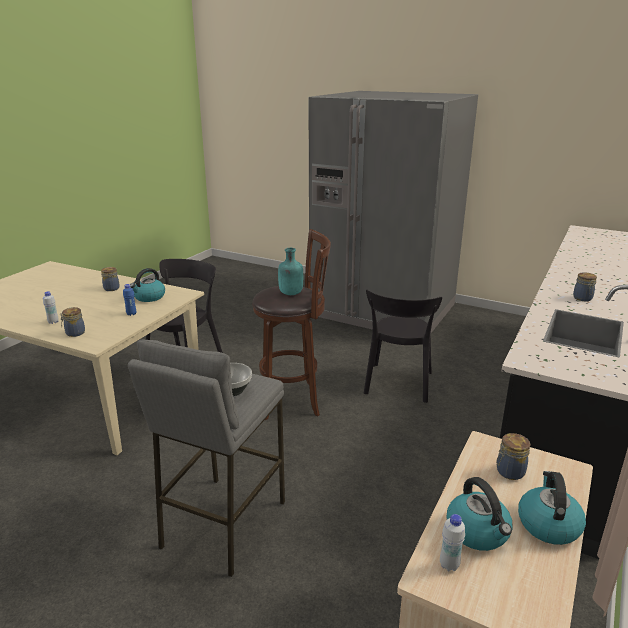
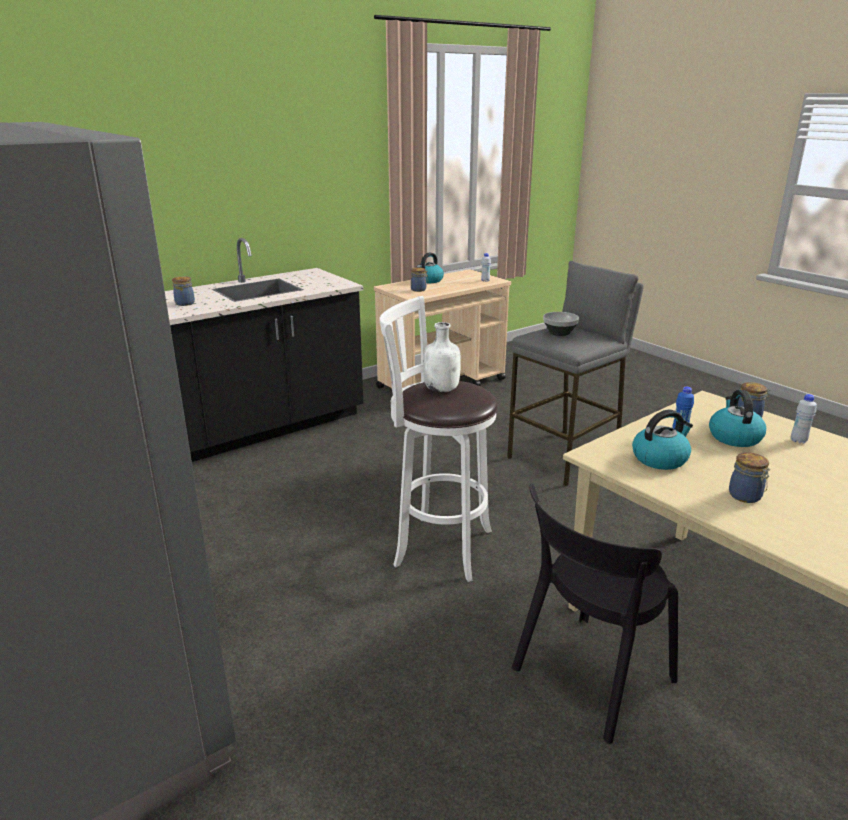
camera: 155 degrees left, 0 degrees up
brown stool [252,229,331,420] -> white stool [379,296,498,582]
turquoise bottle [278,248,303,295] -> white bottle [423,322,461,393]
black chair [364,290,442,403] -> none
kettle [446,477,513,551] -> kettle moved to [709,390,766,447]

